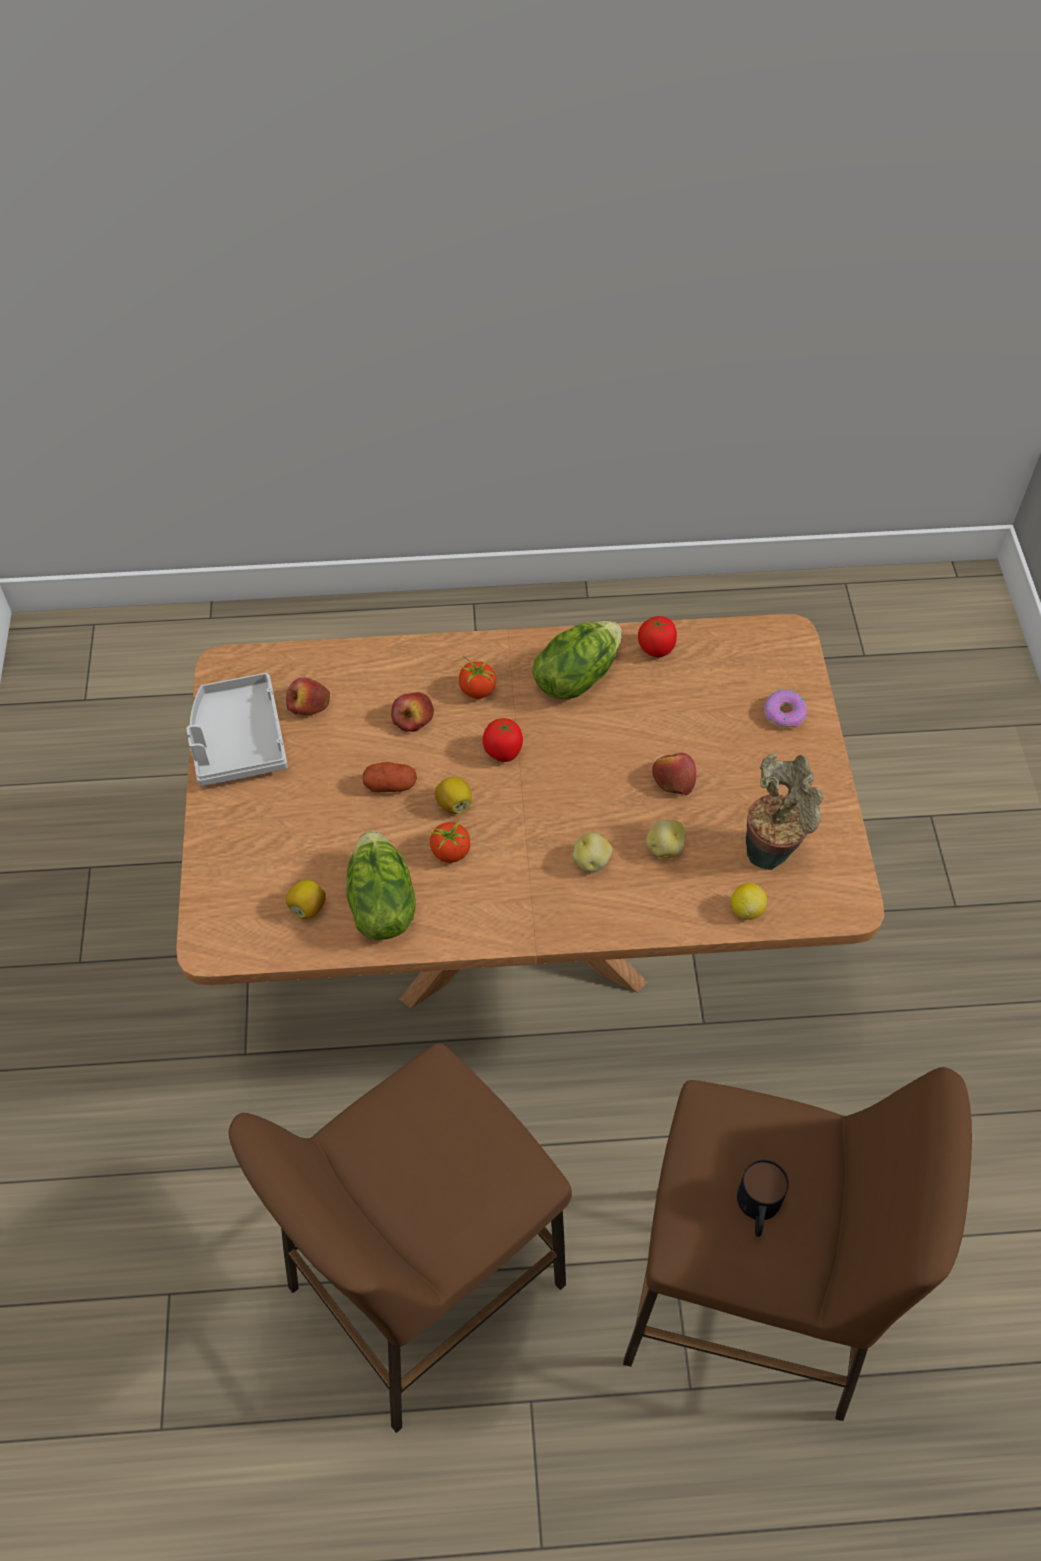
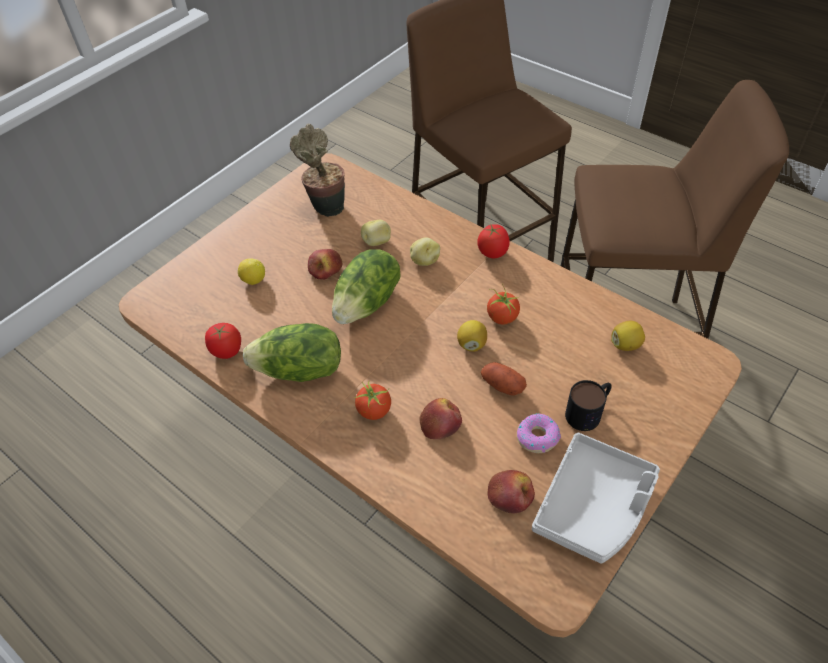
camera: 135 degrees left, 5 degrees down
lettuce [346,831,415,940] -> lettuce moved to [332,249,401,324]
tomato [483,718,523,762] -> tomato moved to [477,224,510,258]
lemon [731,883,767,920] -> lemon moved to [238,259,265,285]
mug [737,1160,789,1237] -> mug moved to [565,380,612,431]
donut [764,689,807,729] -> donut moved to [517,413,561,453]

